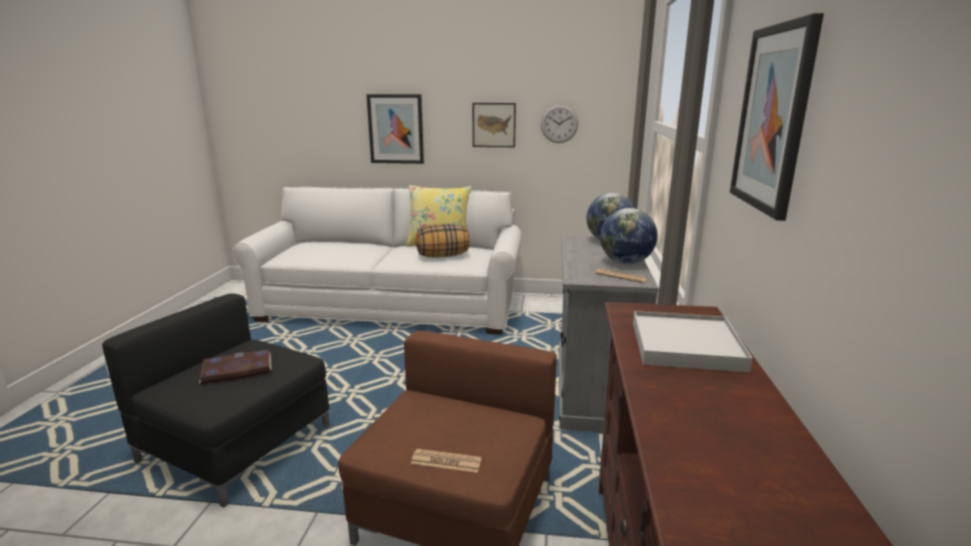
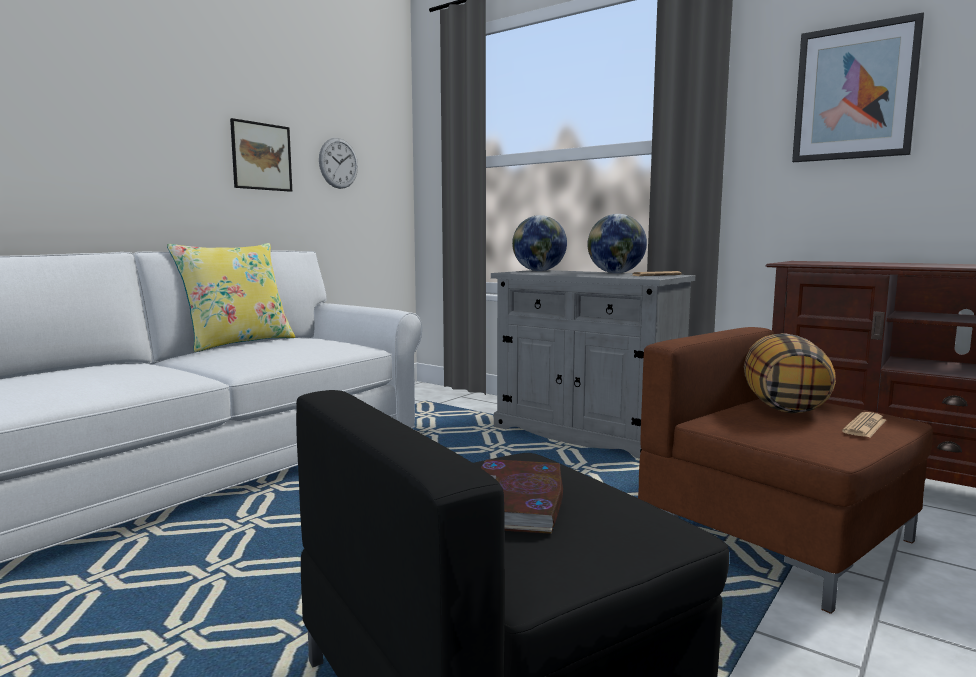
camera: 60 degrees left, 10 degrees down
picture [366,94,424,164] -> none
pillow [416,224,469,258] -> pillow moved to [744,333,836,413]
white tray [633,311,753,373] -> none

